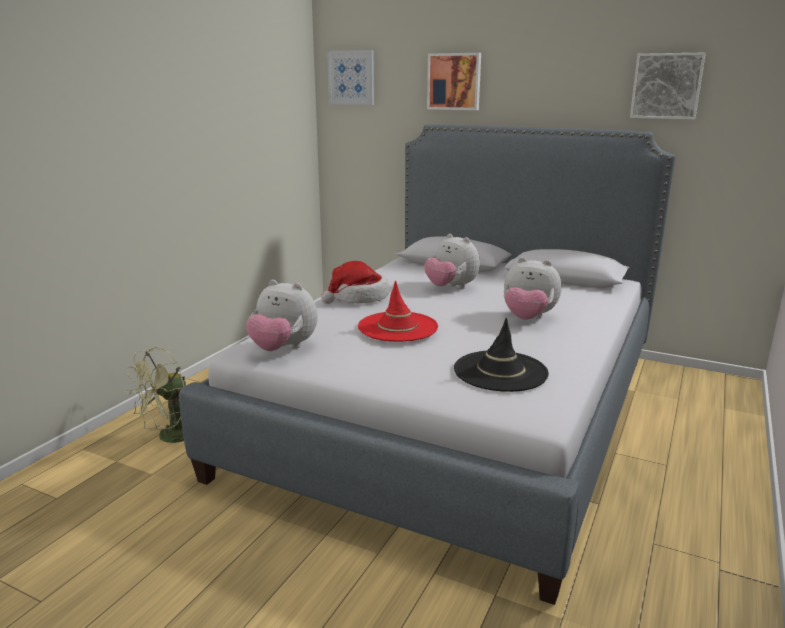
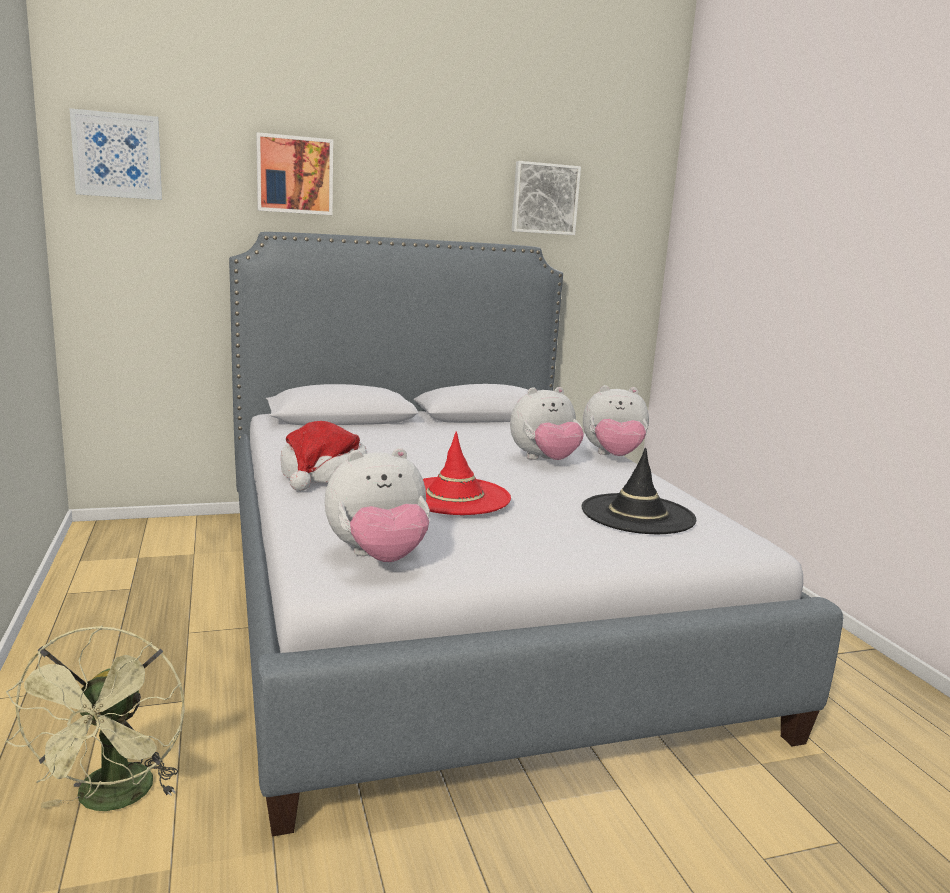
camera: 45 degrees left, 5 degrees down
plush toy [424,234,480,289] -> plush toy moved to [583,385,649,456]

